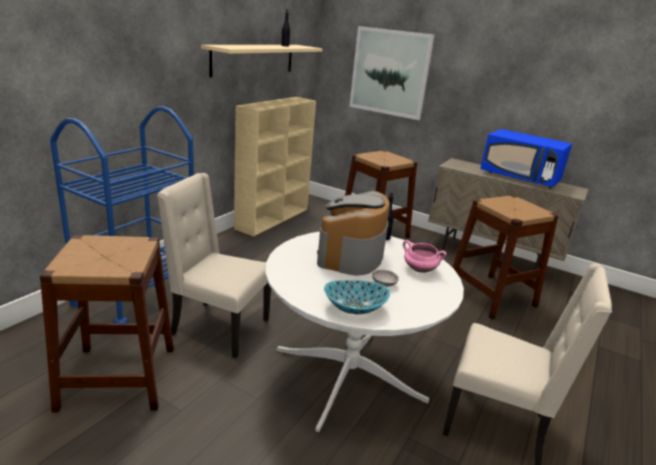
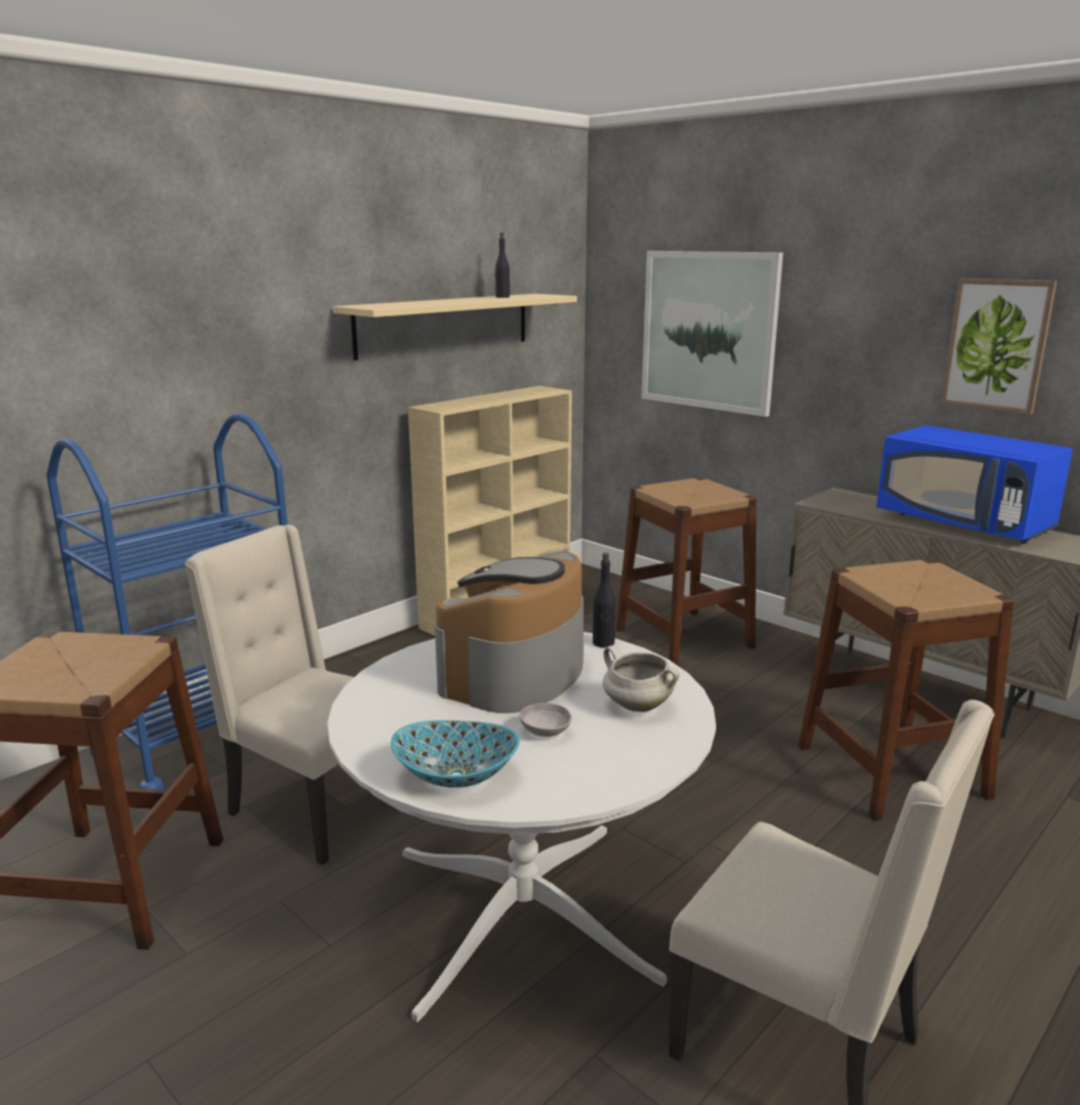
camera: 15 degrees right, 5 degrees down
pink cooking pot [403,240,447,273] -> white cooking pot [603,646,679,712]
none -> picture [940,278,1057,415]

